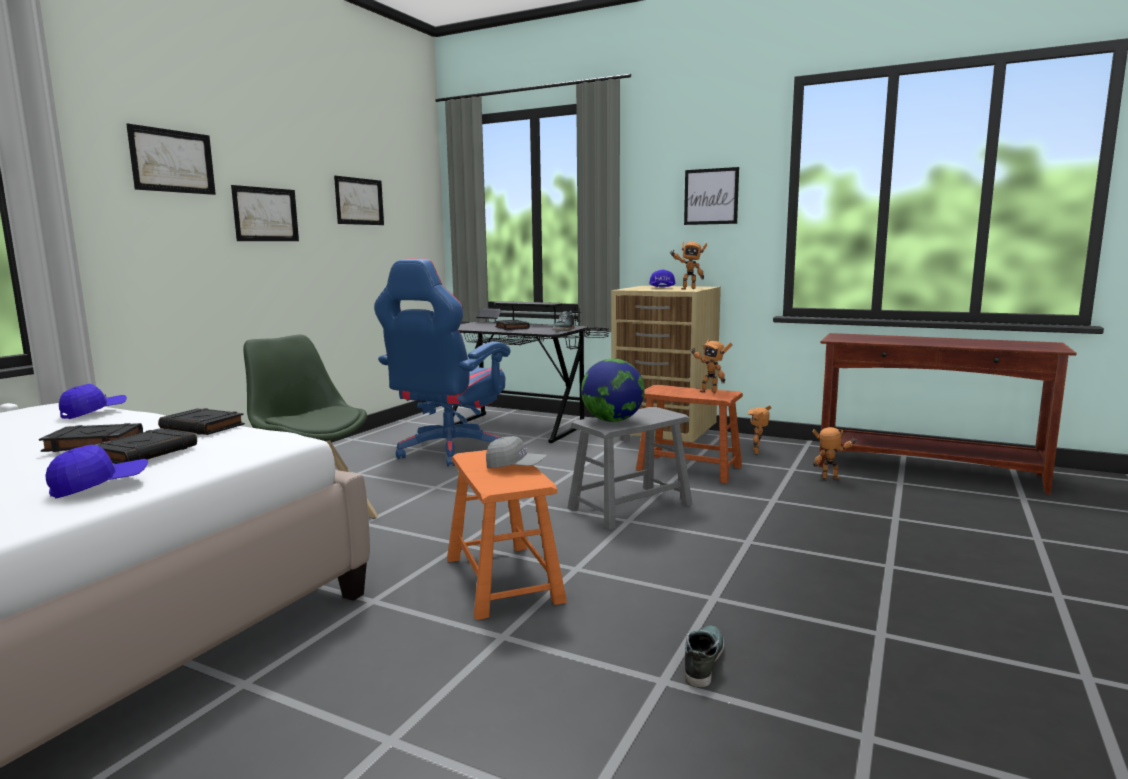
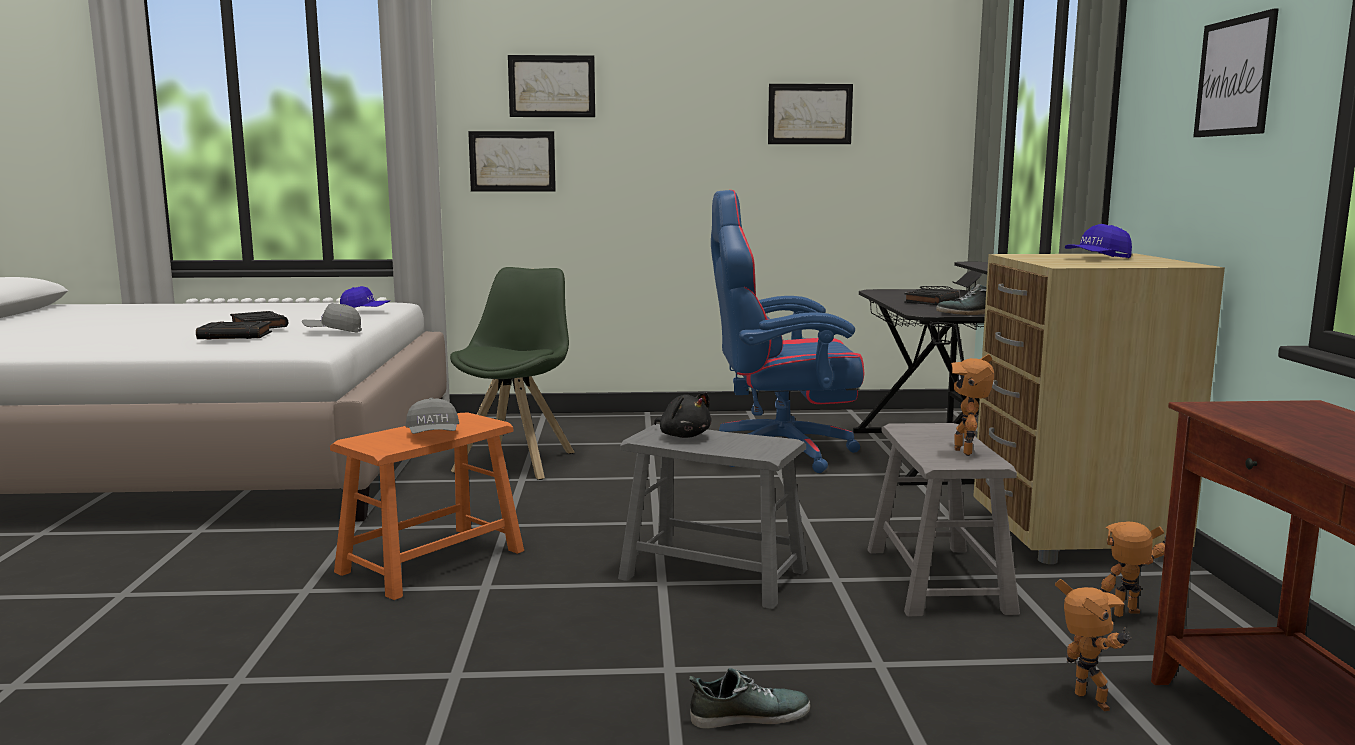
camera: 60 degrees right, 0 degrees up
blue cap [45,445,148,498] -> none
black book [158,408,245,435] -> grey cap [302,303,362,333]
picture [231,185,299,241] -> picture moved to [468,131,556,192]
globe [581,359,645,422] -> black plush toy [654,392,711,438]
brown stool [636,385,743,483] -> grey stool [867,423,1020,617]
toy robot [670,241,707,289] -> none
shoe [685,625,724,687] -> shoe moved to [689,668,811,729]

